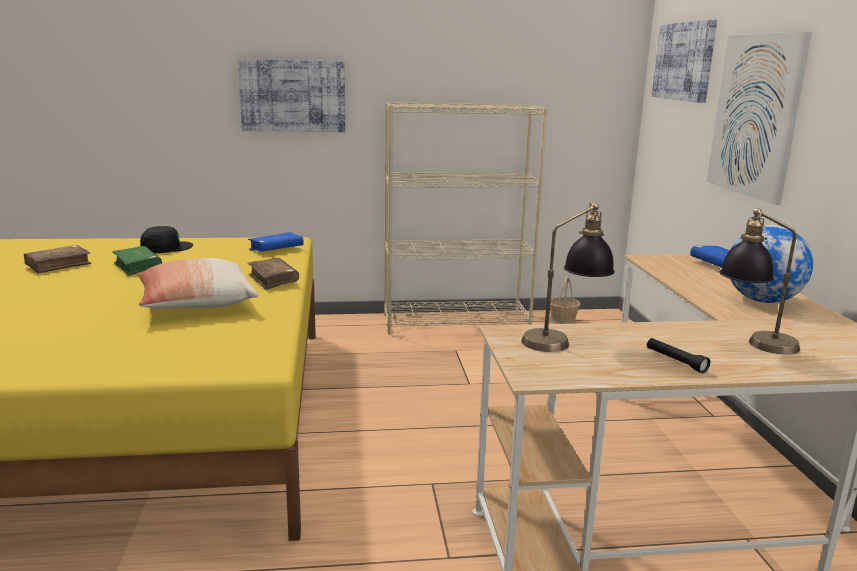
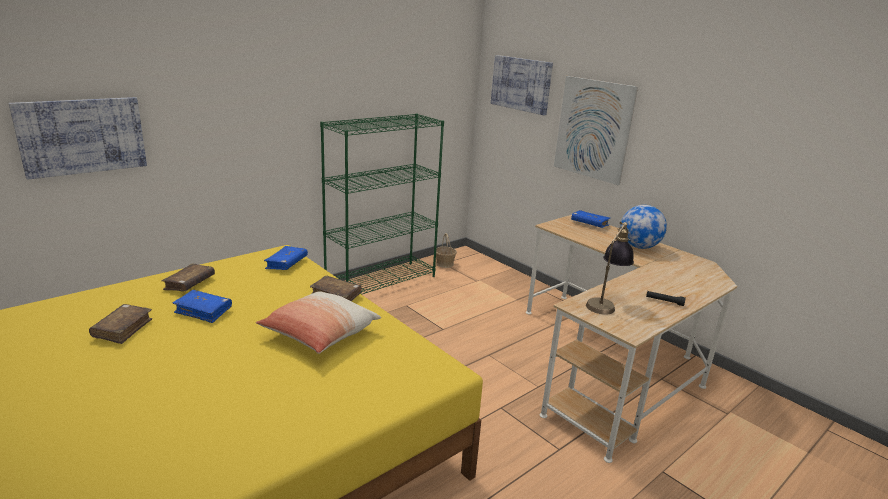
camera: 35 degrees left, 5 degrees up
green book [112,246,162,276] -> blue book [172,290,232,323]
black cap [140,226,193,253] -> brown book [161,263,215,292]
picture [238,59,345,132] -> picture moved to [9,97,147,179]
beige bookcase [384,102,548,335] -> green bookcase [320,113,444,295]
table lamp [719,208,800,355] -> none

